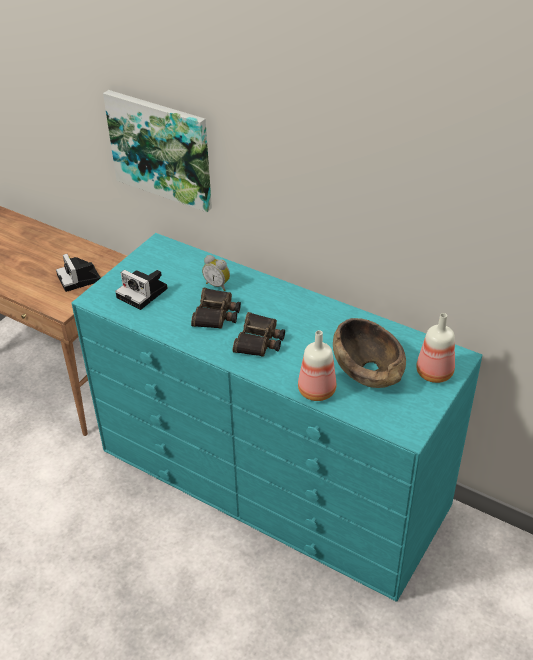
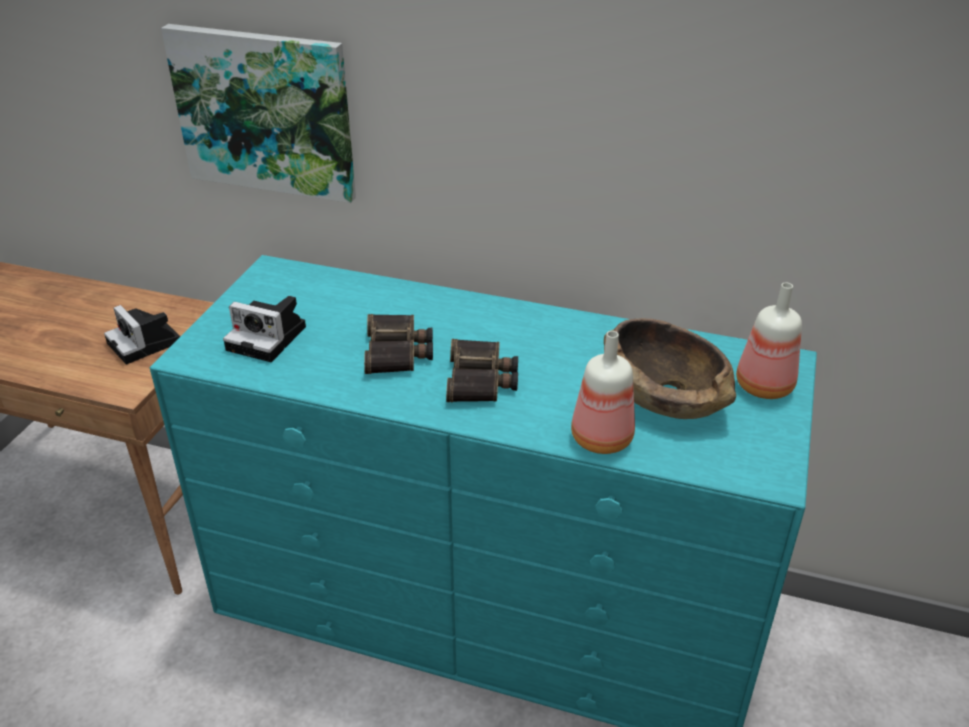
camera: 15 degrees left, 5 degrees down
alarm clock [202,255,230,291] -> none

